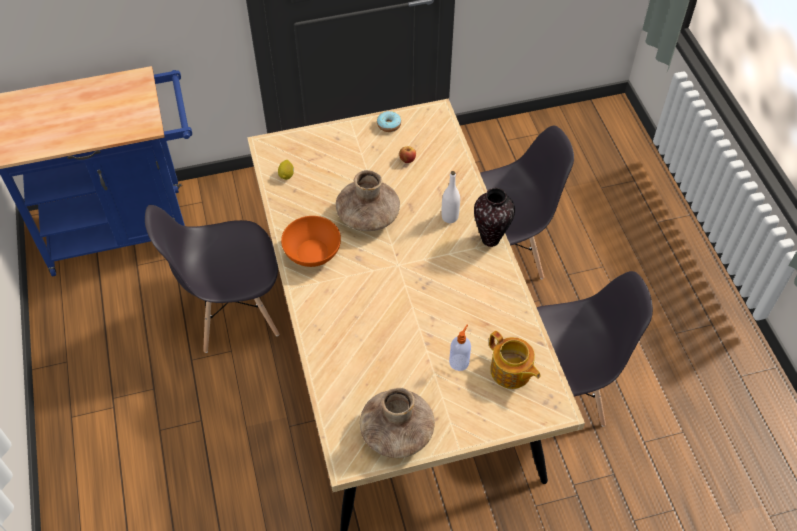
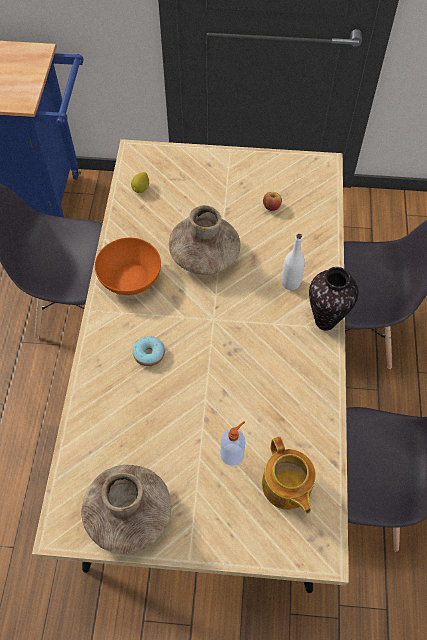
camera: 20 degrees right, 5 degrees up
donut [377,111,401,132] -> donut moved to [133,336,165,366]

